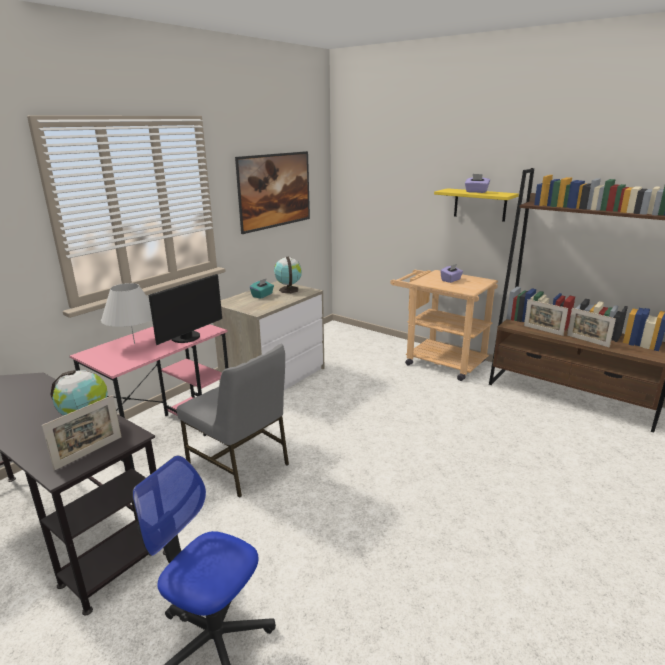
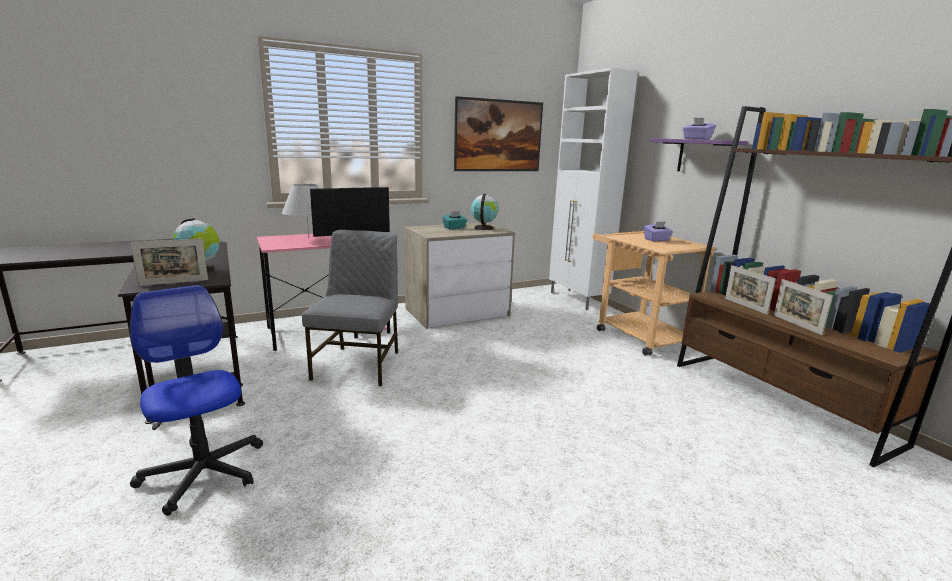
camera: 25 degrees right, 5 degrees down
grey chair [177,344,289,498] -> grey chair turned 150 degrees counterclockwise [302,230,398,386]
yellow shelf [434,188,519,222] -> purple shelf [650,138,748,171]
none -> white cabinet [549,68,638,310]

